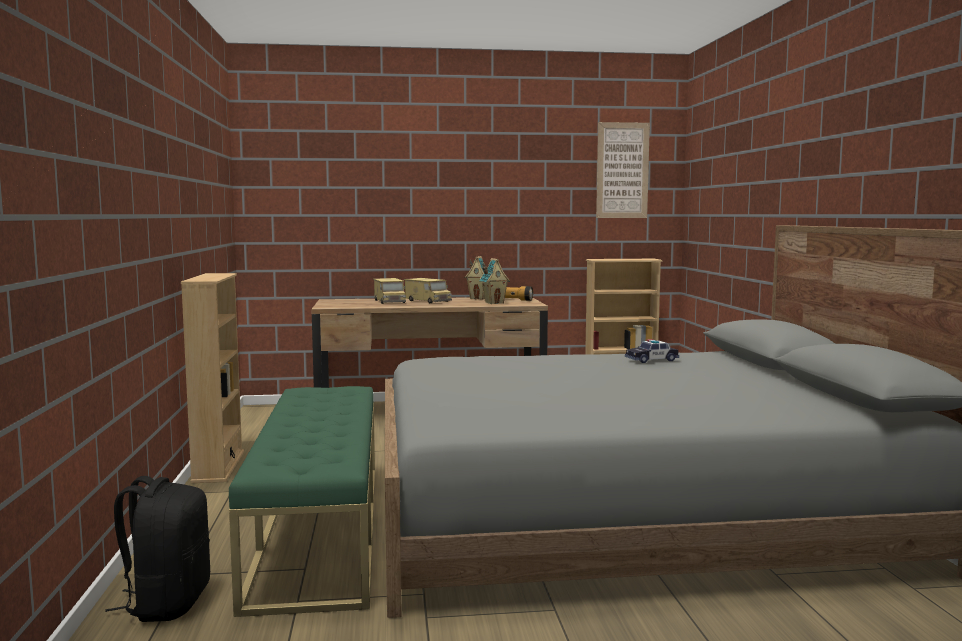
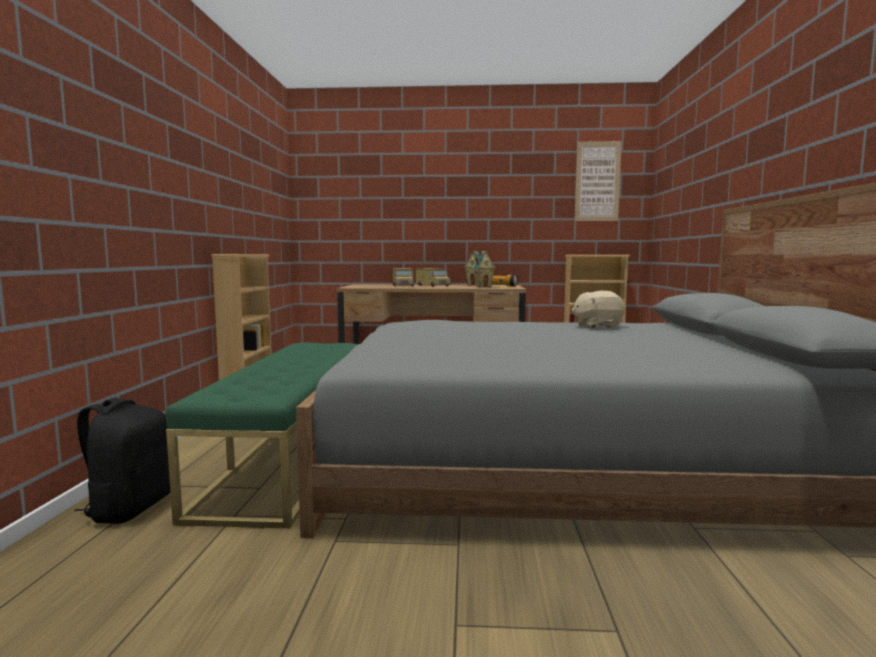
camera: 10 degrees right, 0 degrees up
toy car [625,339,679,363] -> beige plush toy [571,291,625,328]

